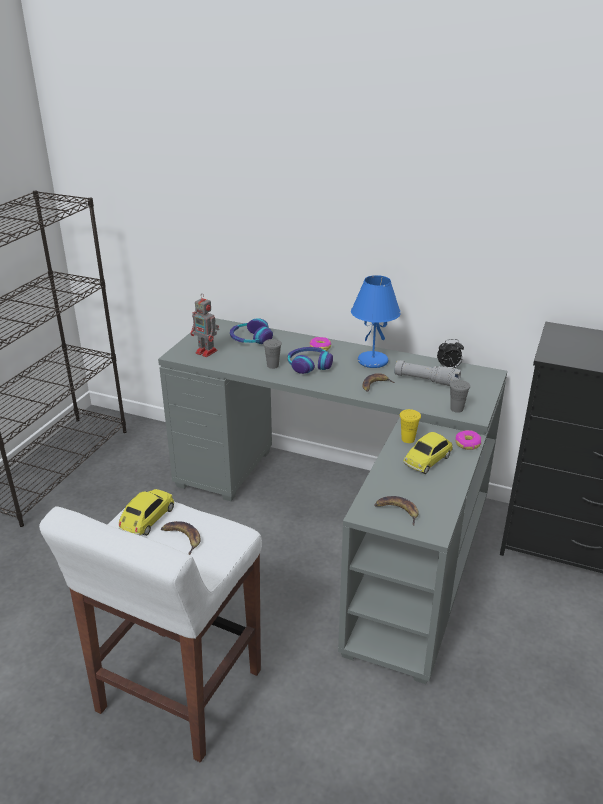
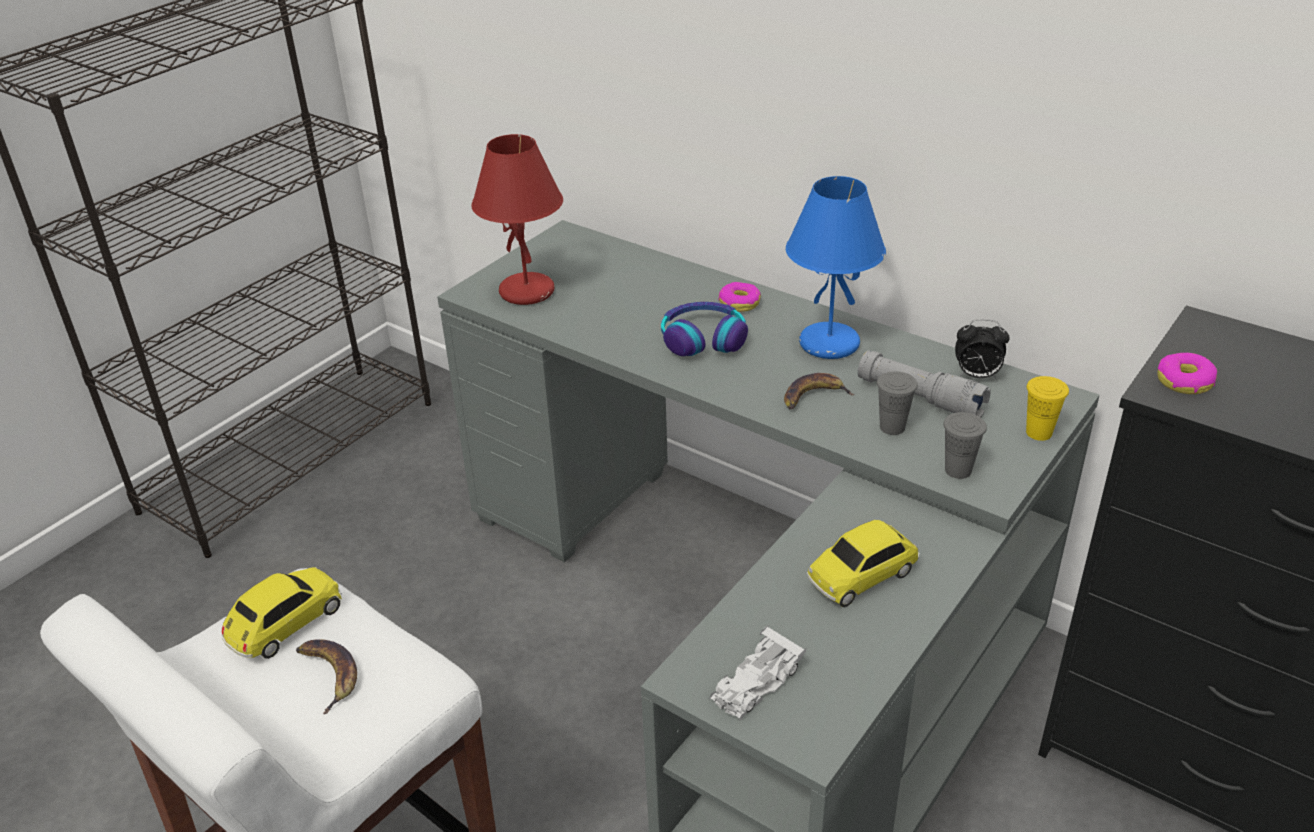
camera: 15 degrees right, 5 degrees up
toy robot [190,293,219,357] -> red table lamp [471,134,563,305]
headphones [230,318,273,344] -> none
grey cup [263,339,282,369] -> grey cup moved to [877,371,918,435]
banana [374,496,419,525] -> white toy car [709,624,806,720]
yellow cup [400,409,421,443] -> yellow cup moved to [1026,376,1069,441]
donut [455,430,481,450] -> donut moved to [1157,353,1217,394]

